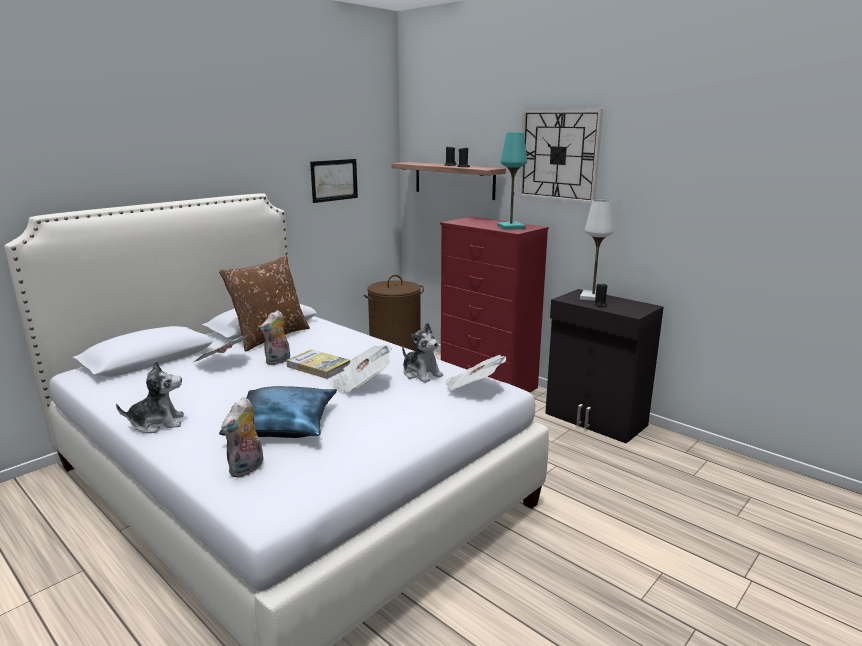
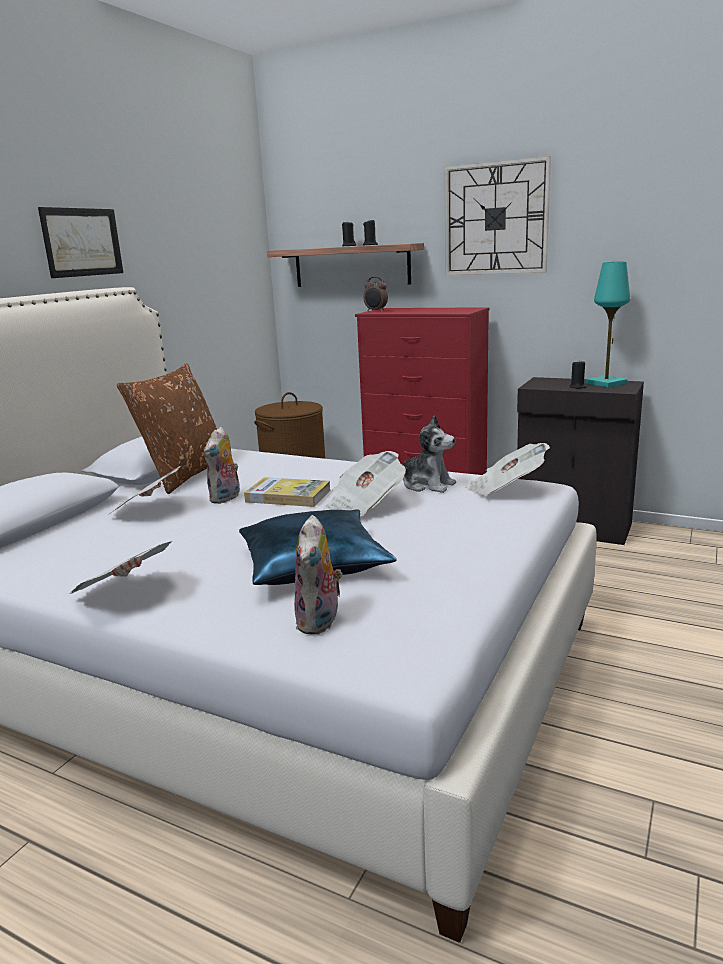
camera: 15 degrees left, 0 degrees up
plush toy [116,361,184,433] -> newspaper [70,541,172,594]
picture [310,159,358,203] -> picture moved to [38,207,123,278]
turquoise table lamp [497,132,527,230] -> turquoise table lamp moved to [586,261,630,388]
white table lamp [580,200,614,301] -> none
none -> alarm clock [363,277,388,312]

